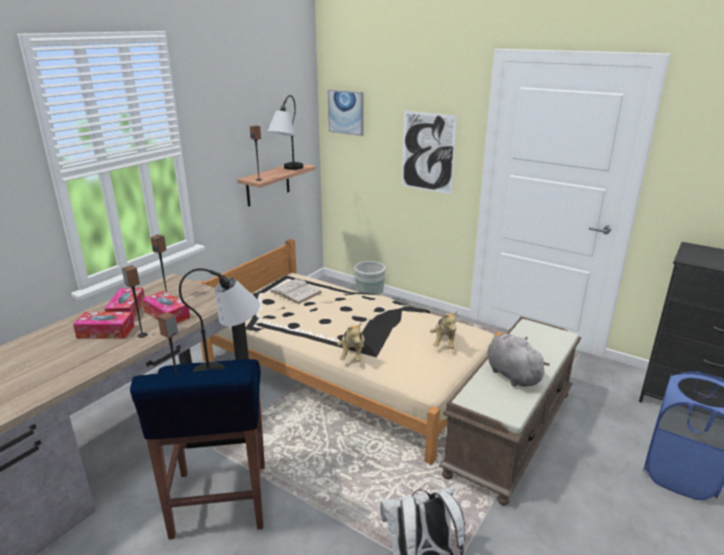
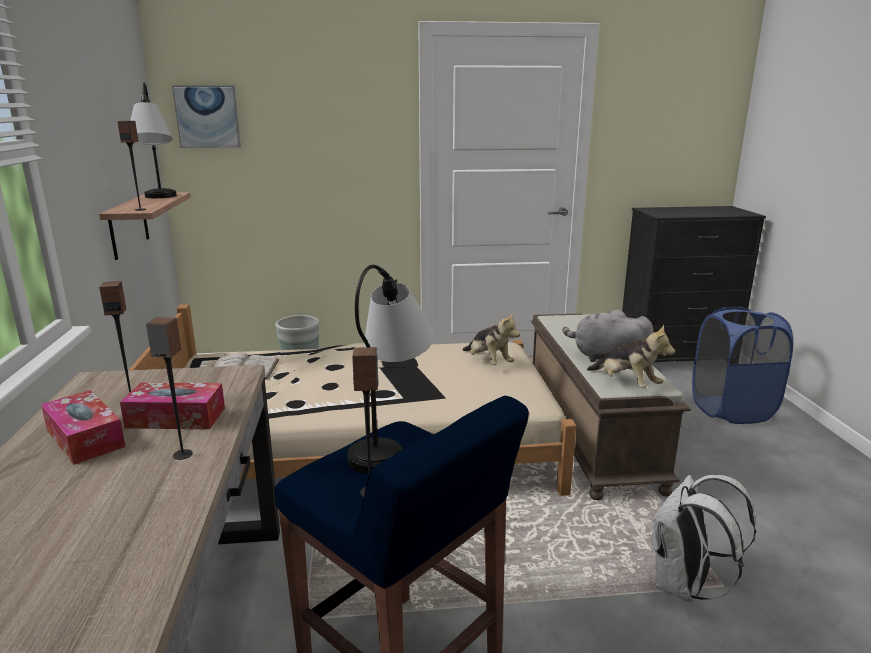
camera: 40 degrees left, 5 degrees down
tissue box [73,312,135,339] -> none
plush toy [337,322,365,362] -> plush toy moved to [587,324,675,388]
picture [402,110,457,194] -> none

